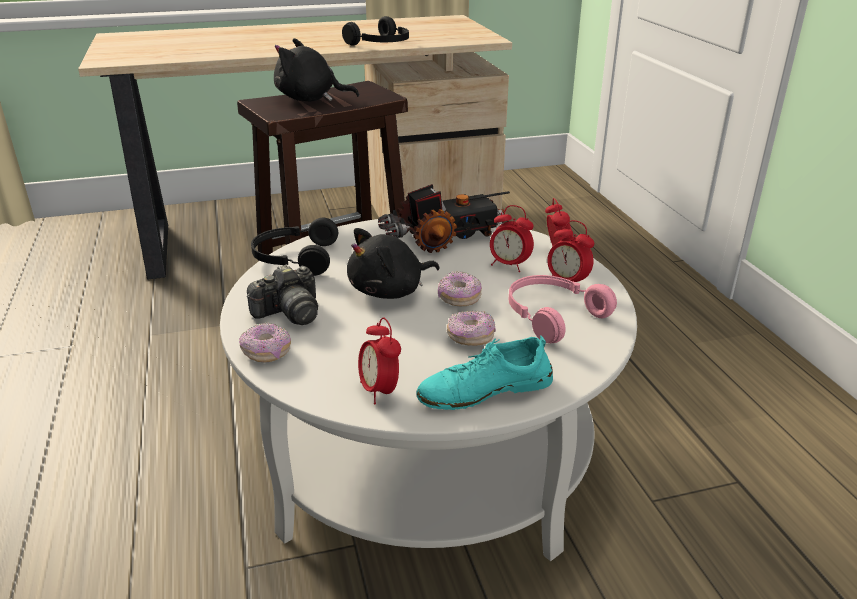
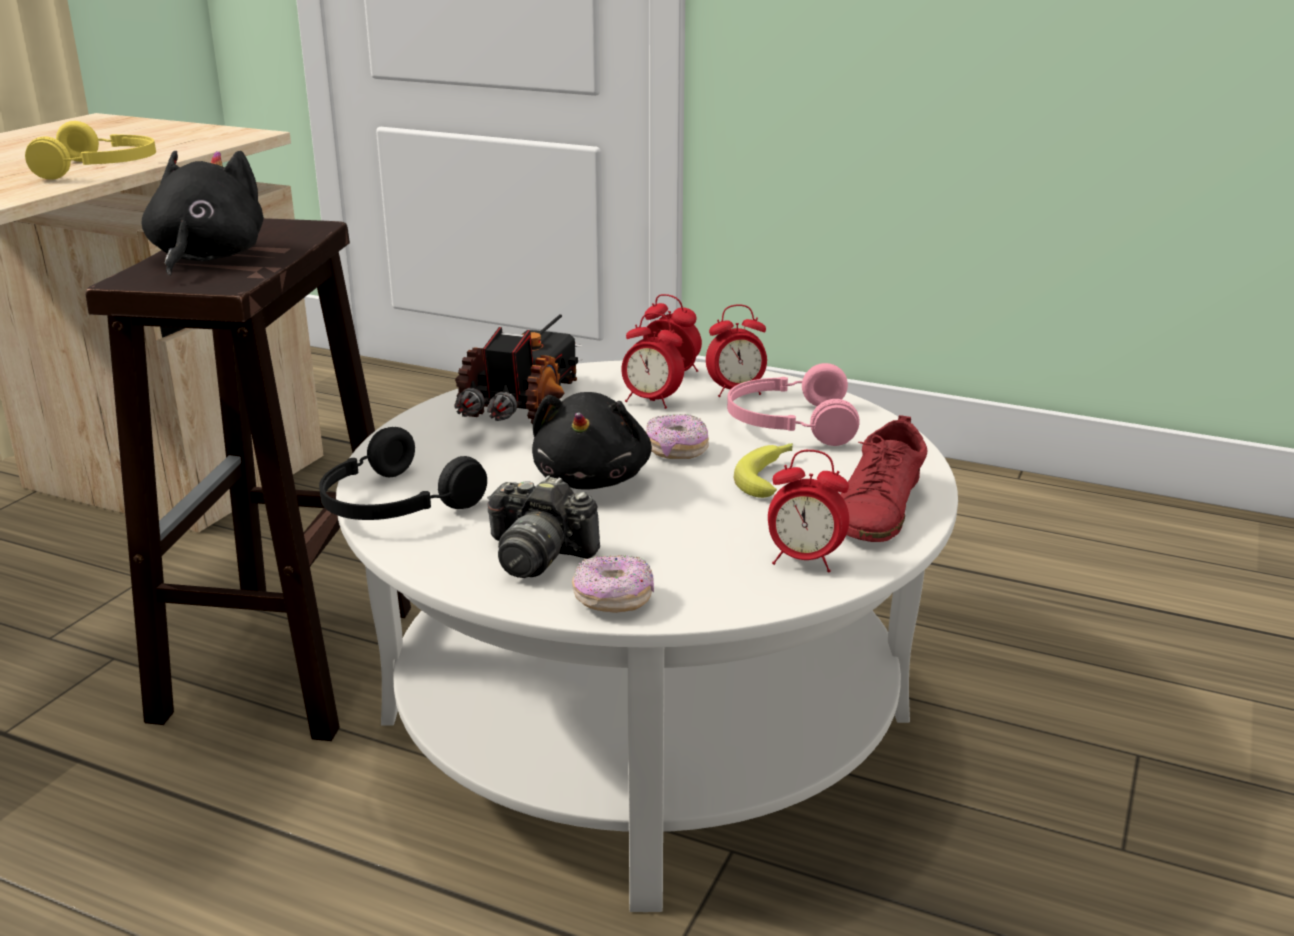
camera: 50 degrees left, 5 degrees down
camera [247,264,318,325] -> camera turned 105 degrees clockwise [487,475,600,578]
black plush toy [274,38,360,101] -> black plush toy turned 135 degrees clockwise [142,151,264,276]
black headphones [342,16,409,46] -> yellow headphones [25,121,156,180]
turquoise shoe [416,335,553,410] -> red shoe [840,415,927,542]
donut [447,311,496,346] -> banana [734,443,793,498]
alarm clock [490,205,534,272] -> alarm clock turned 45 degrees clockwise [621,313,684,409]

